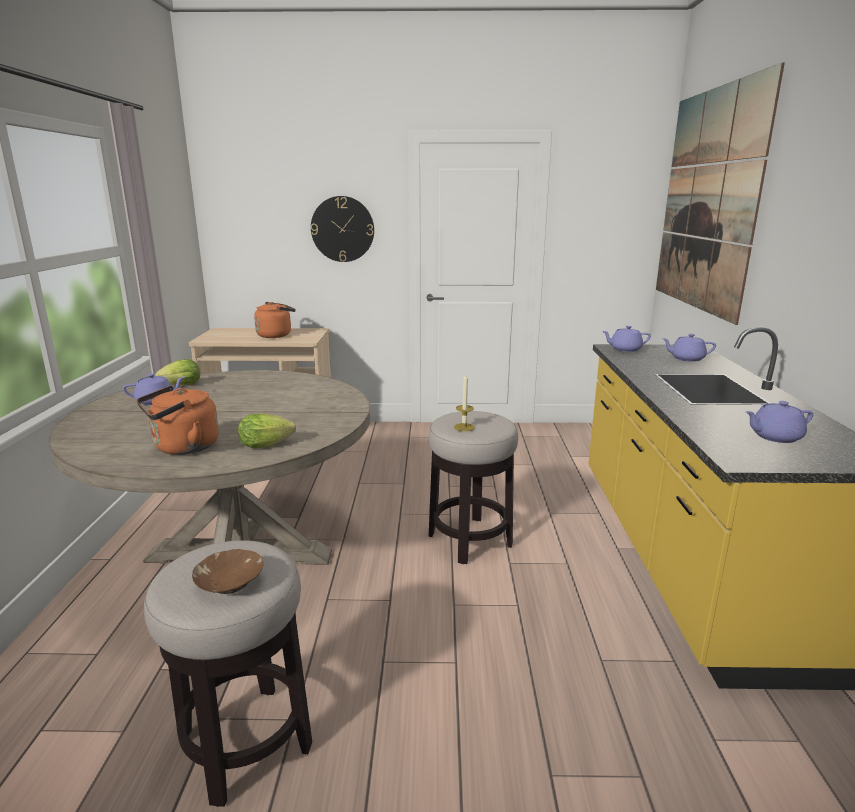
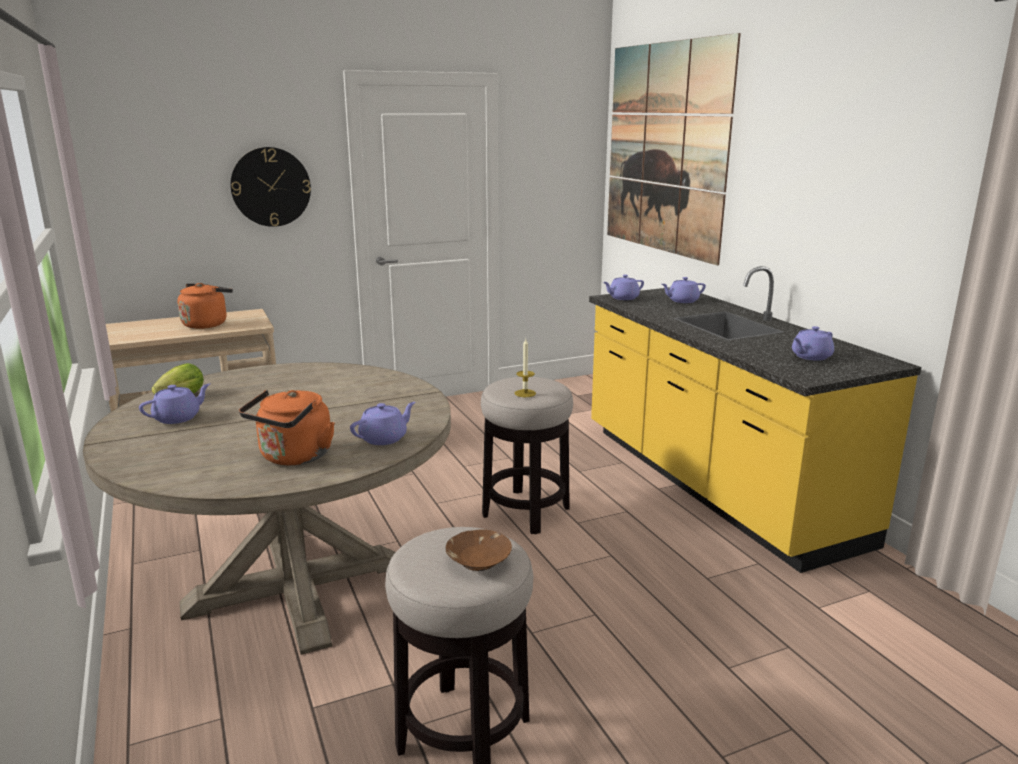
camera: 25 degrees left, 0 degrees up
lettuce [238,413,296,448] -> purple teapot [350,402,415,445]

